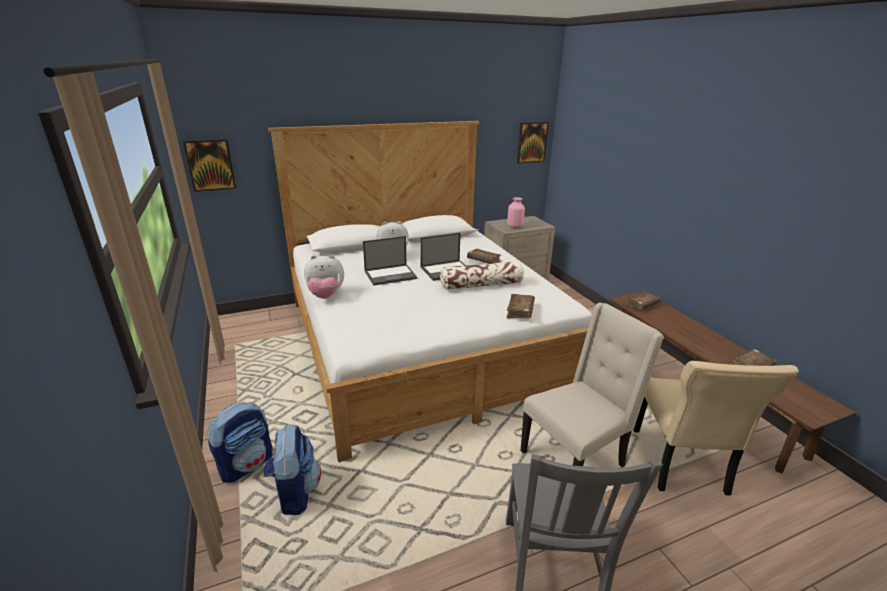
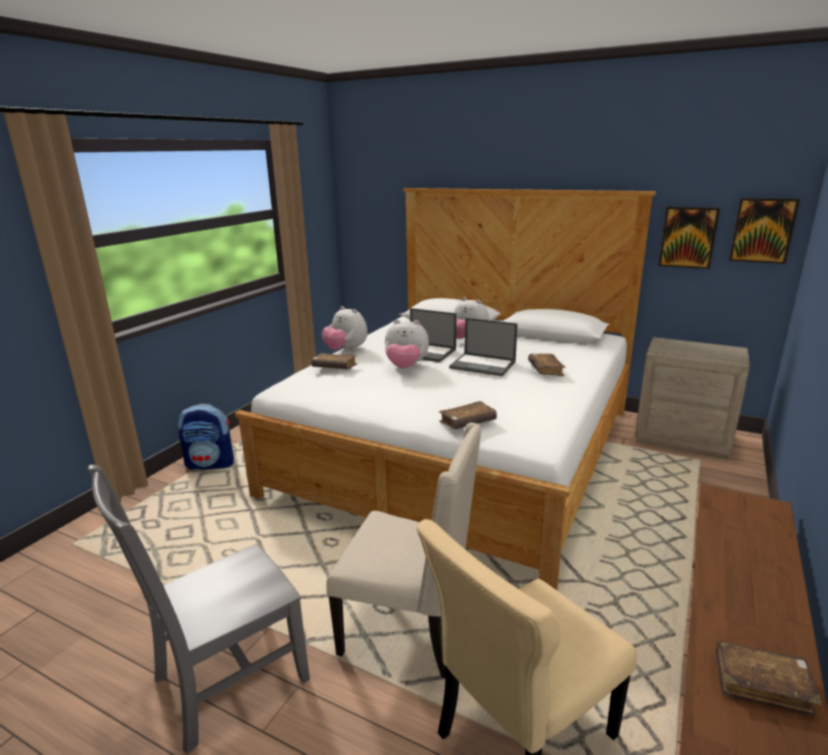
camera: 50 degrees right, 5 degrees down
picture [183,139,236,192] -> picture moved to [658,207,720,269]
backpack [264,424,321,515] -> none
pillow [440,261,524,290] -> none
pink vase [507,197,525,228] -> none
brown book [625,291,661,310] -> brown book moved to [311,353,357,370]
none -> plush toy [385,320,429,368]

